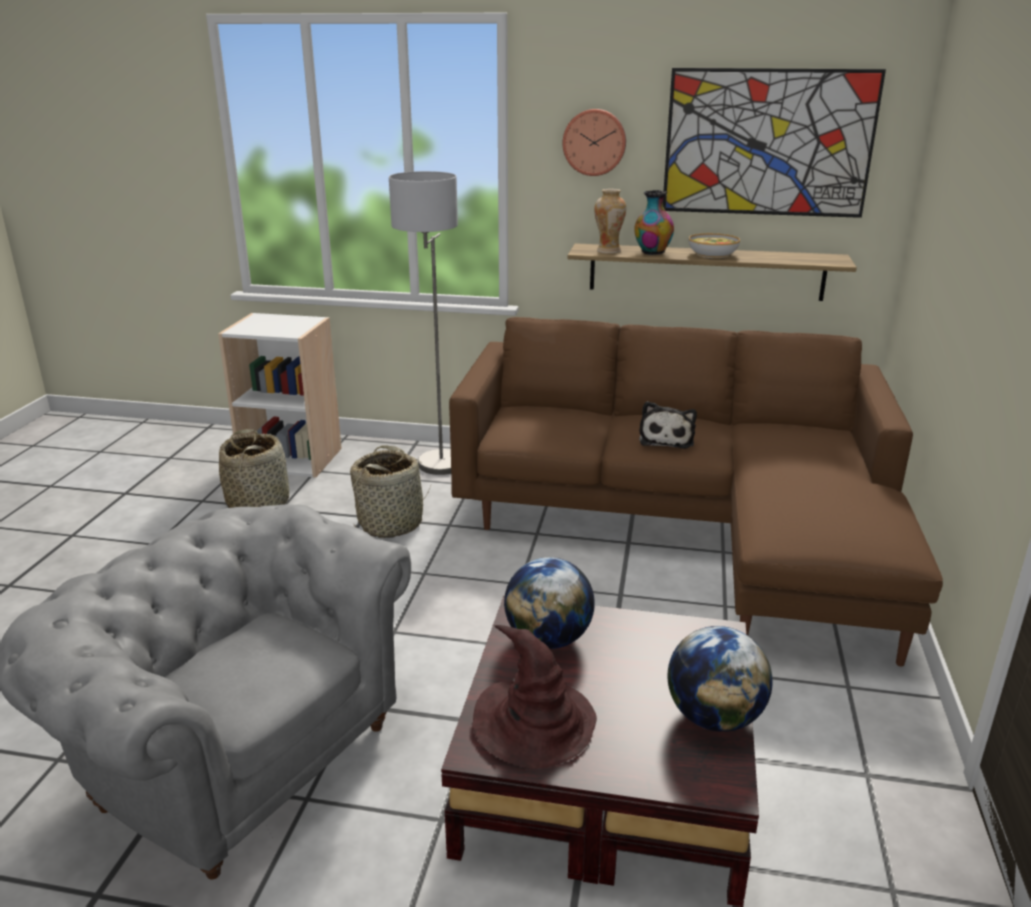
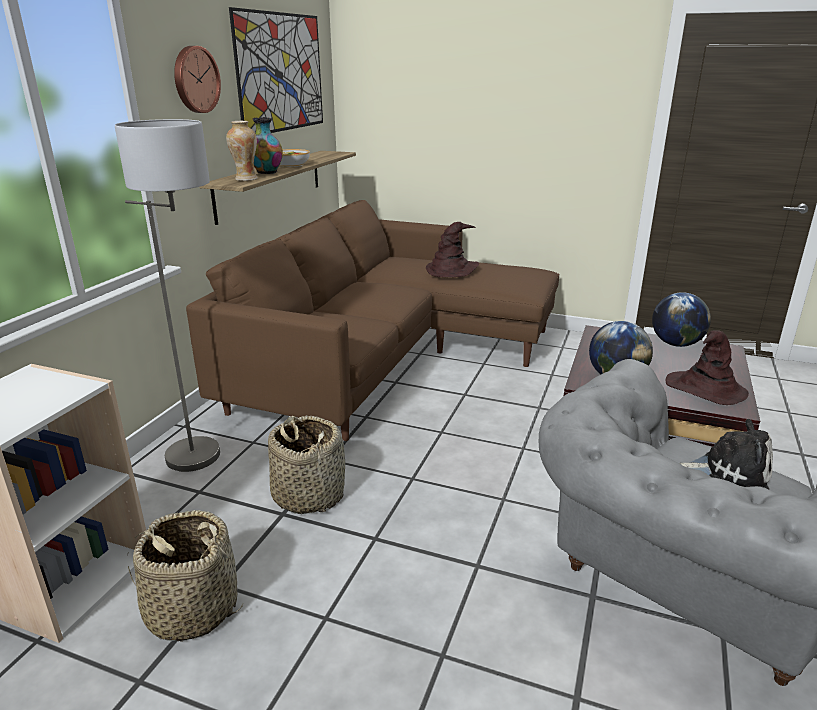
camera: 80 degrees left, 0 degrees up
plush toy [639,401,697,449] -> plush toy moved to [679,419,773,490]
none -> brown hat [426,222,479,277]

